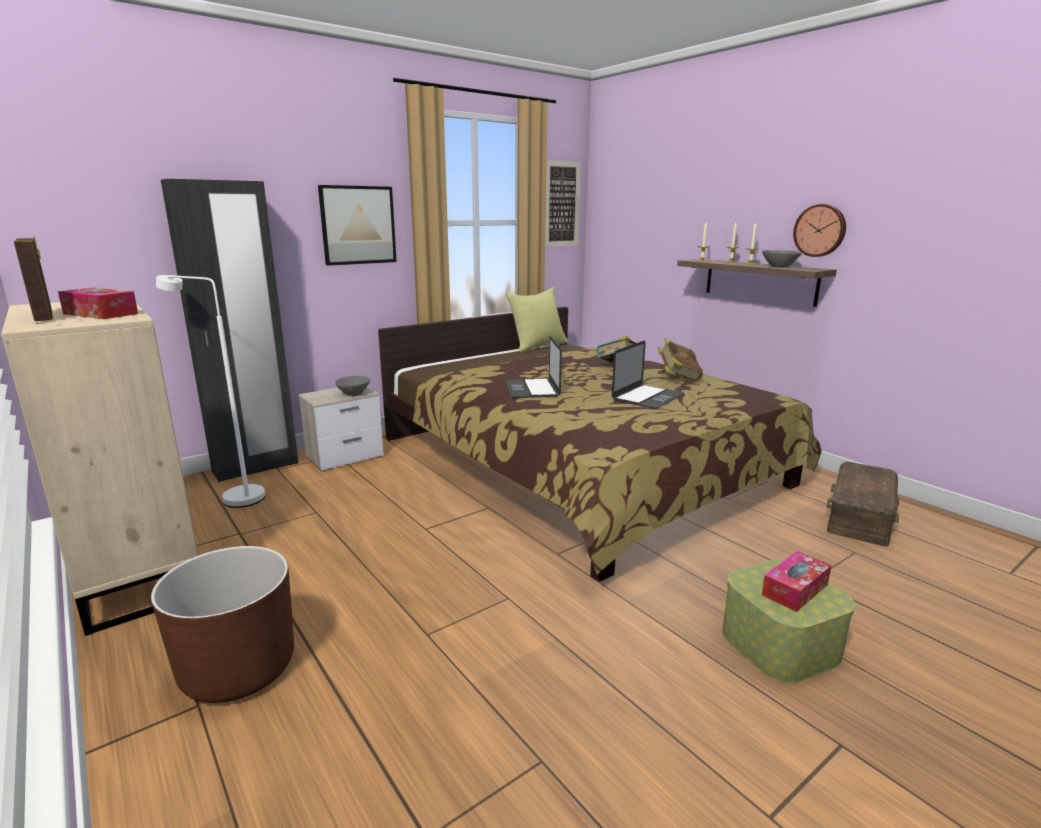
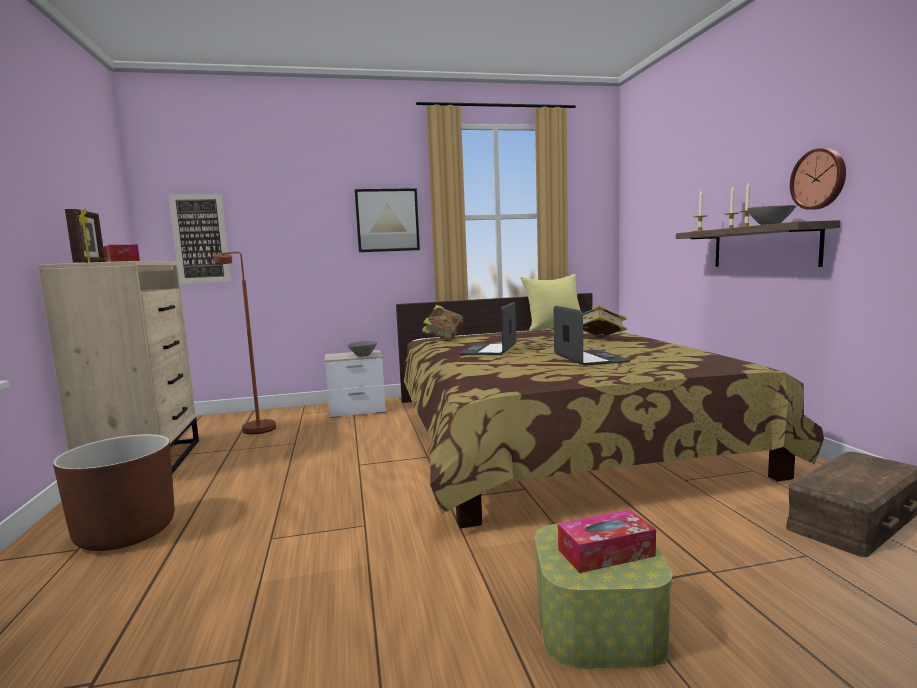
camera: 25 degrees right, 10 degrees down
white floor lamp [156,275,266,508] -> brown floor lamp [214,252,276,434]
black wardrobe [161,179,298,482] -> none
picture [545,160,581,247] -> picture moved to [169,194,231,284]
laptop [612,341,684,409] -> laptop turned 75 degrees counterclockwise [554,306,631,366]
book [657,338,703,382] -> book moved to [422,305,463,341]

